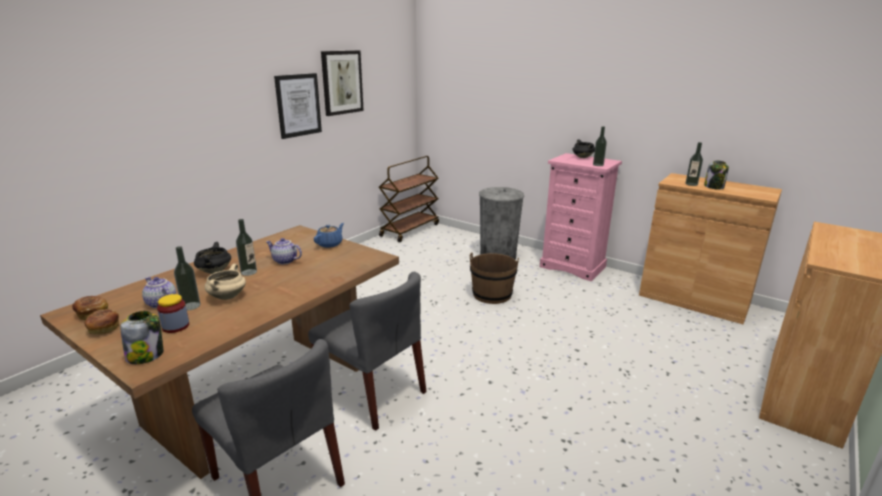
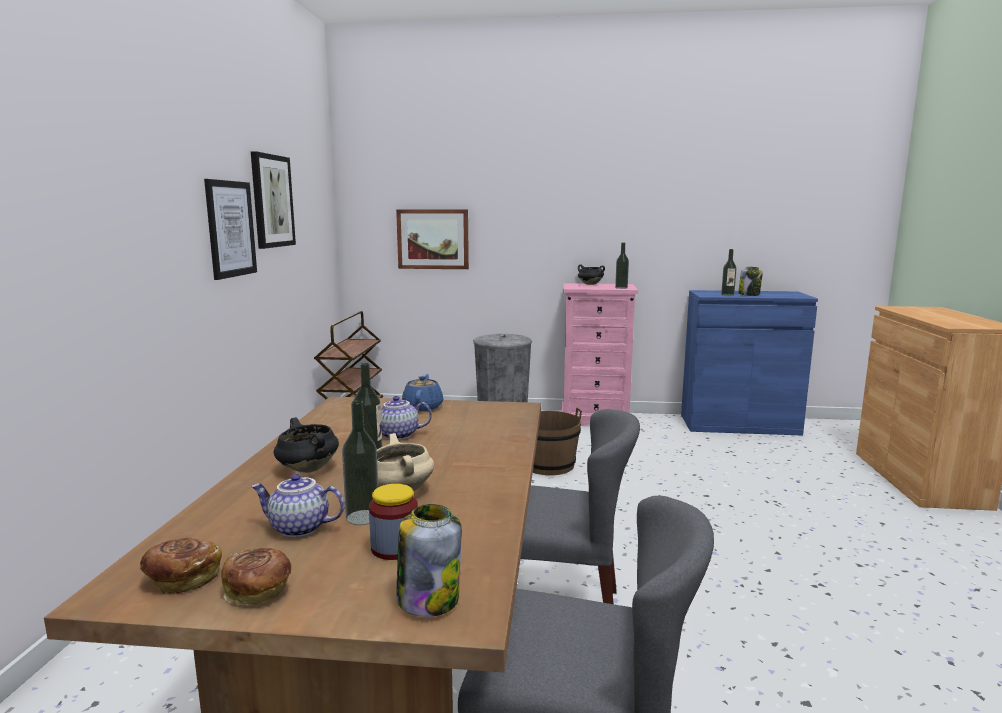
camera: 30 degrees left, 10 degrees down
brown cabinet [639,173,782,324] -> blue cabinet [681,290,818,436]
none -> picture [396,210,469,269]

